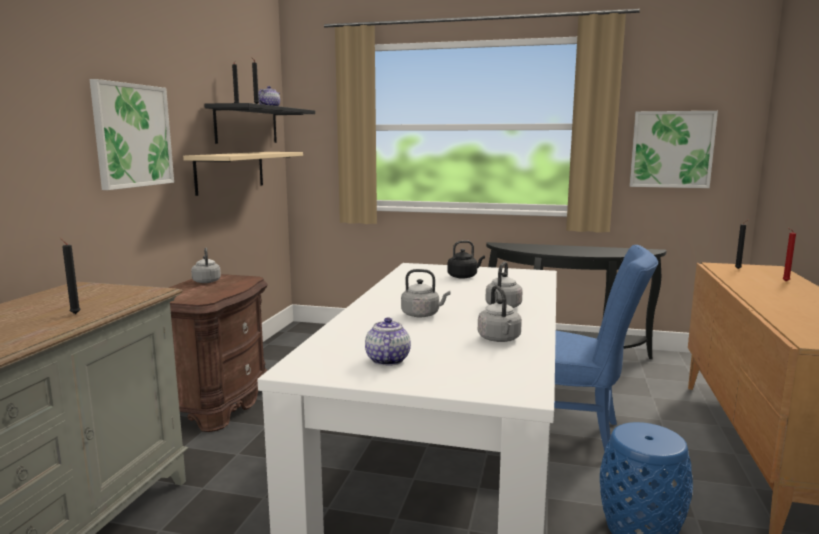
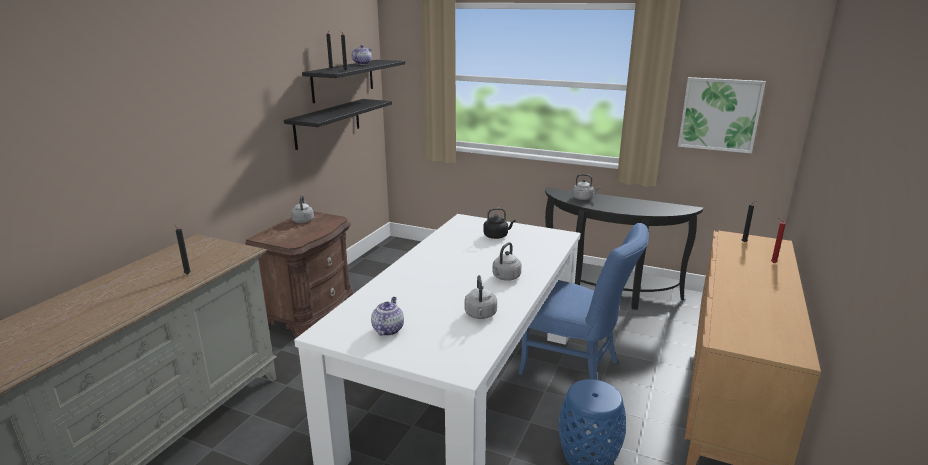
camera: 10 degrees right, 10 degrees up
picture [90,79,174,190] -> none
beige shelf [183,152,303,196] -> black shelf [284,99,392,150]
grey kettle [401,269,450,317] -> grey kettle moved to [572,174,600,200]

